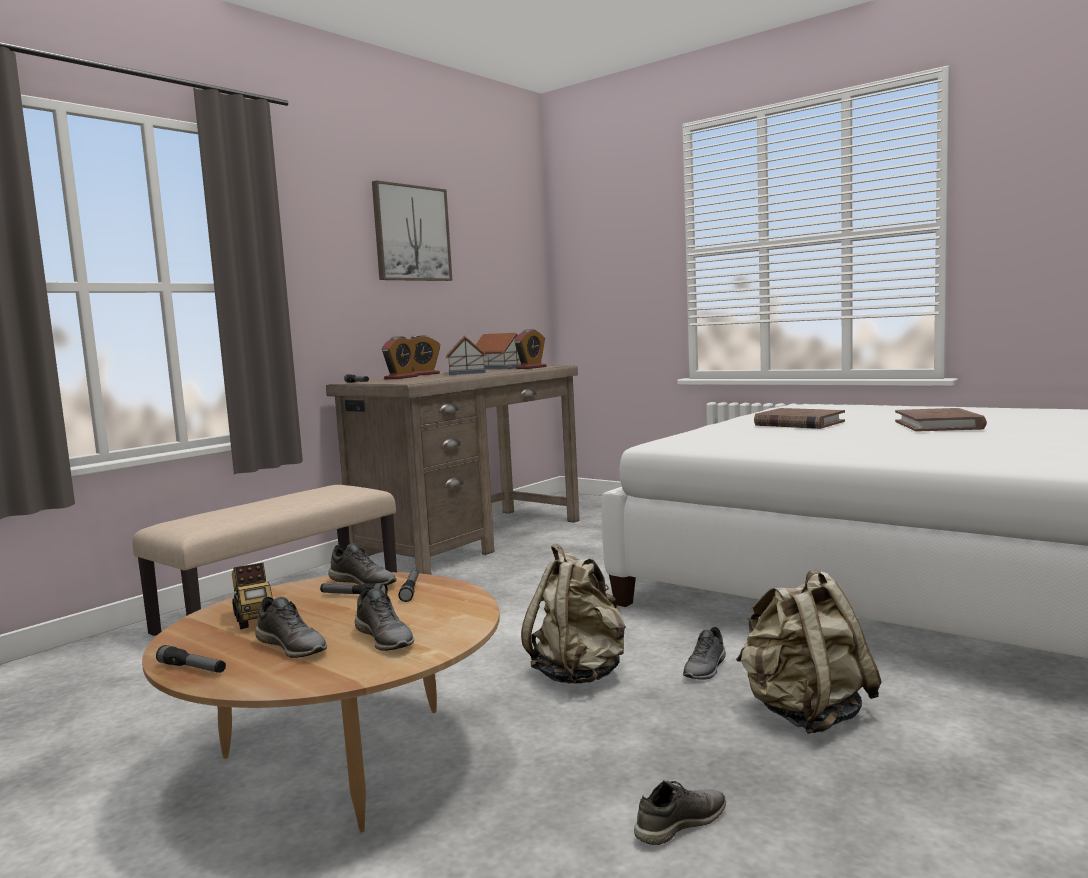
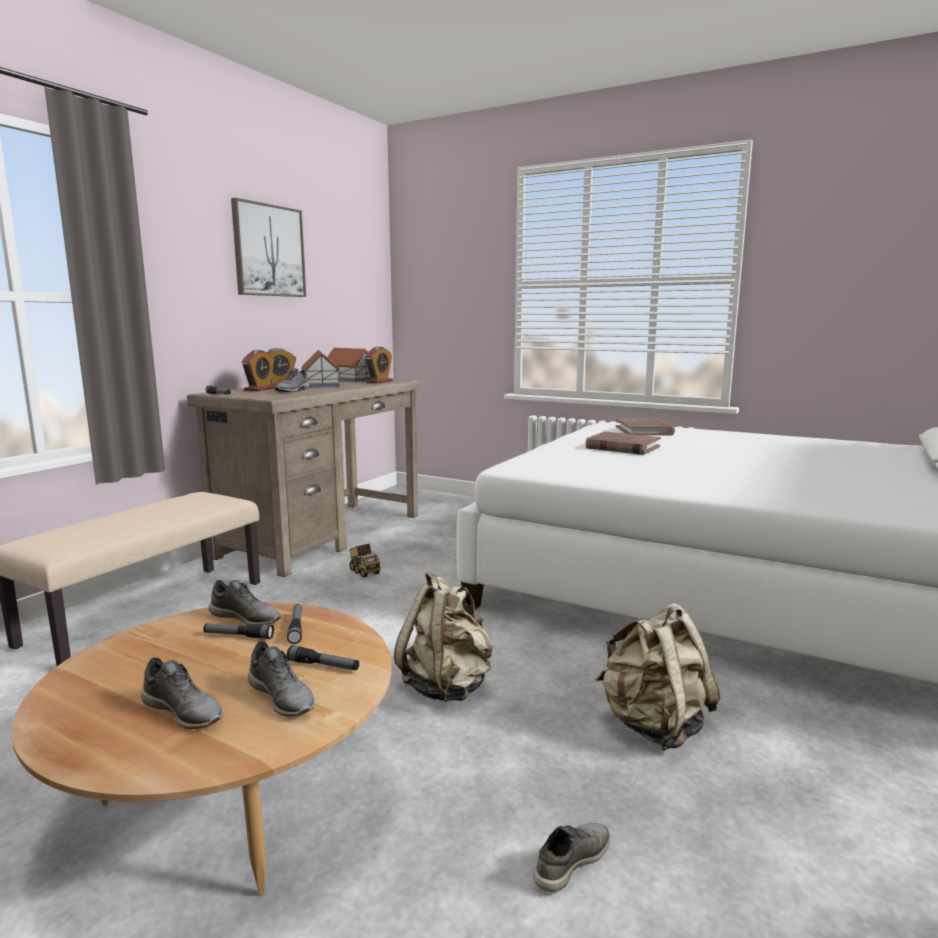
camera: 10 degrees left, 5 degrees up
flashlight [156,645,226,673] -> flashlight moved to [287,645,359,670]
toy truck [232,563,273,629] -> toy truck moved to [349,543,380,578]
grey shoe [683,627,726,680] -> grey shoe moved to [275,368,309,392]
brown book [895,408,987,431] -> brown book moved to [616,418,675,436]

